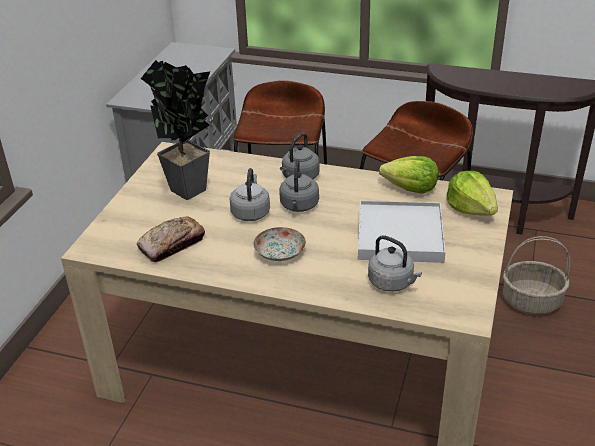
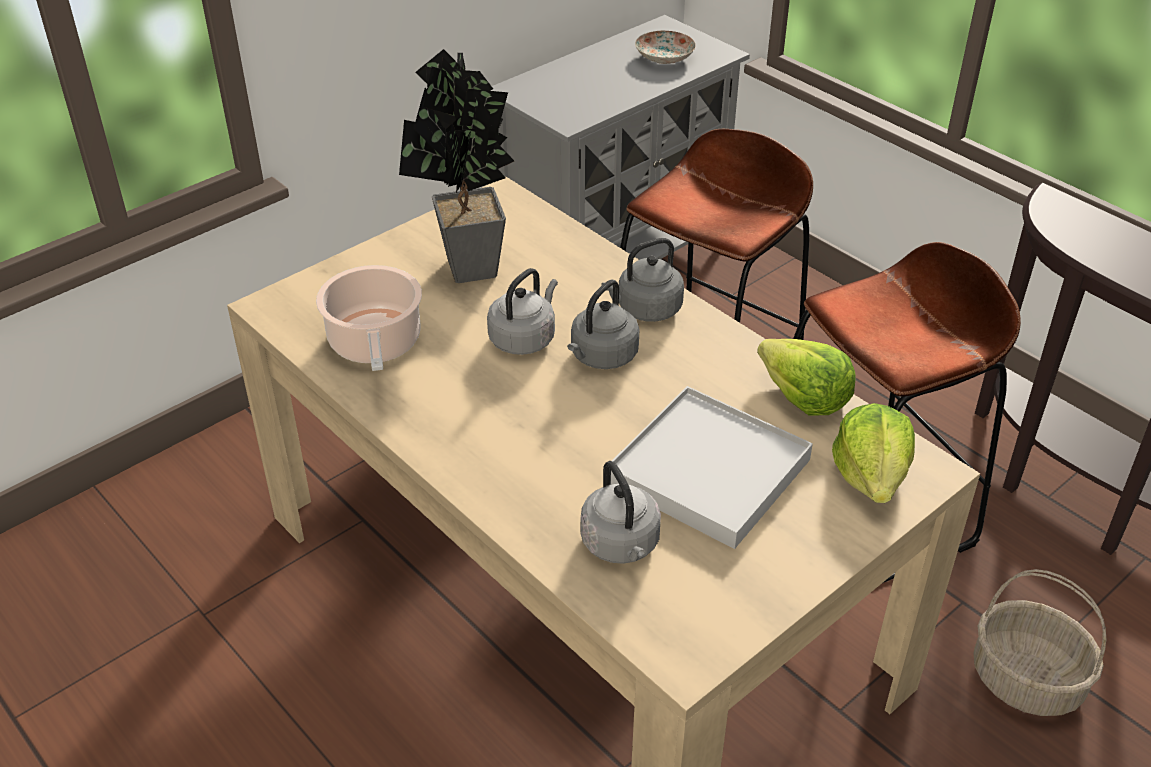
camera: 30 degrees right, 5 degrees up
bread [137,216,205,262] -> cooking pot [316,265,422,371]
plate [253,227,306,261] -> plate moved to [635,31,696,64]

